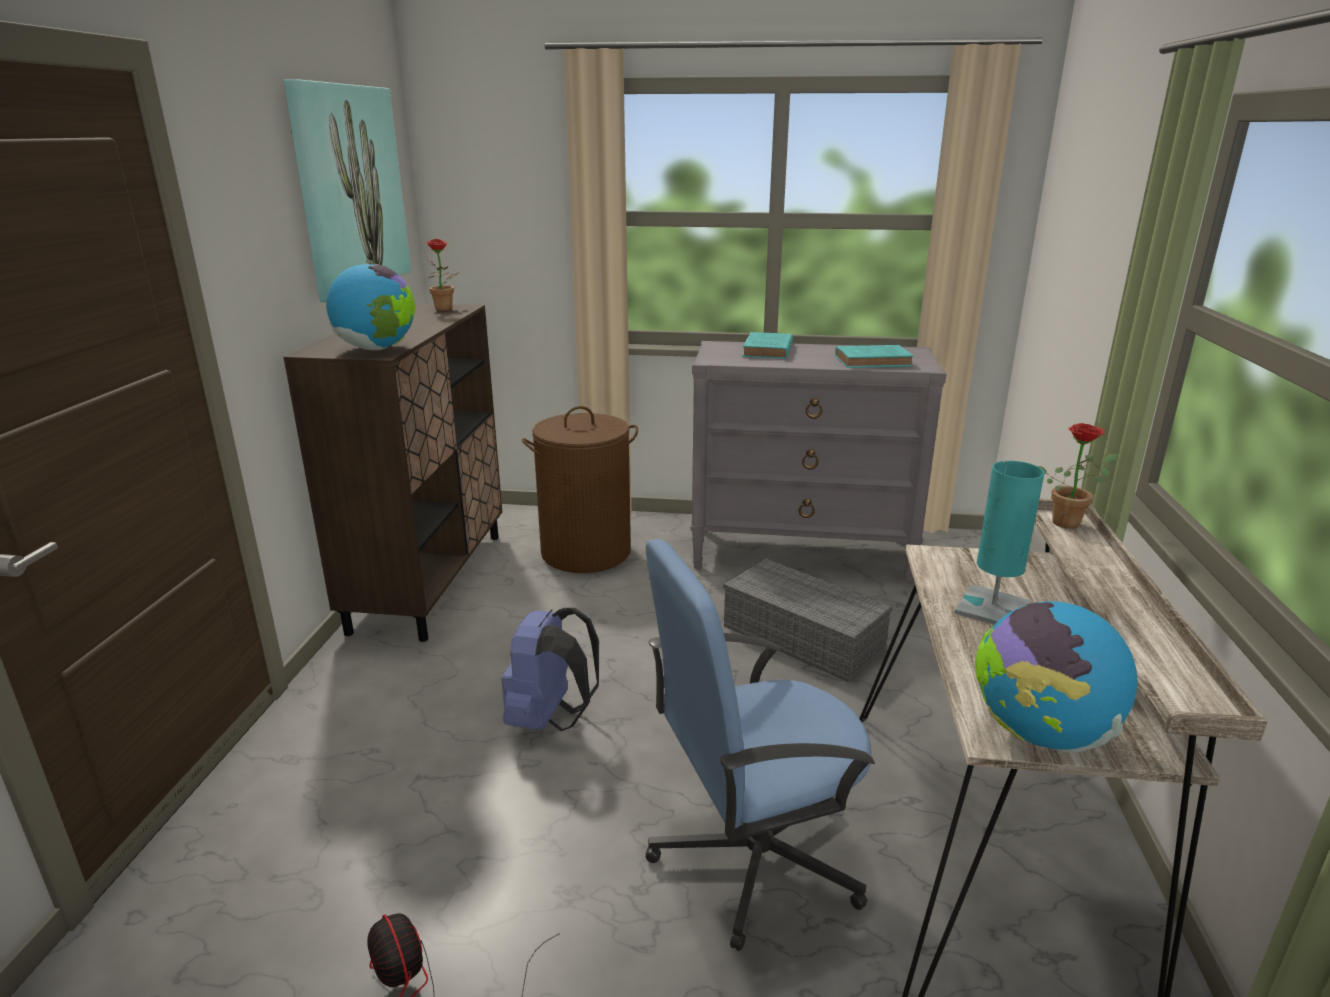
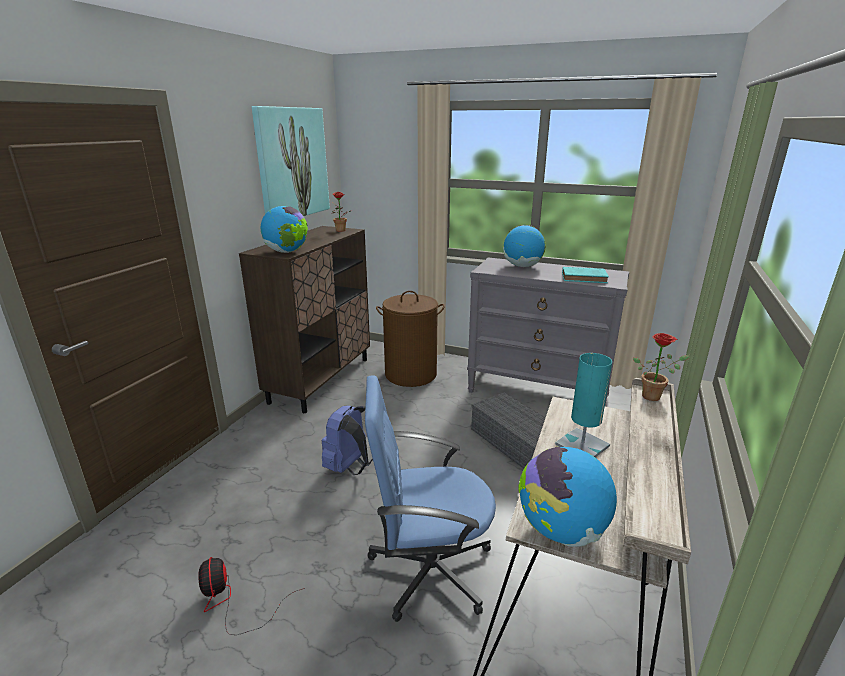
camera: 15 degrees right, 0 degrees up
turquoise book [742,332,793,359] -> globe [503,225,546,267]

